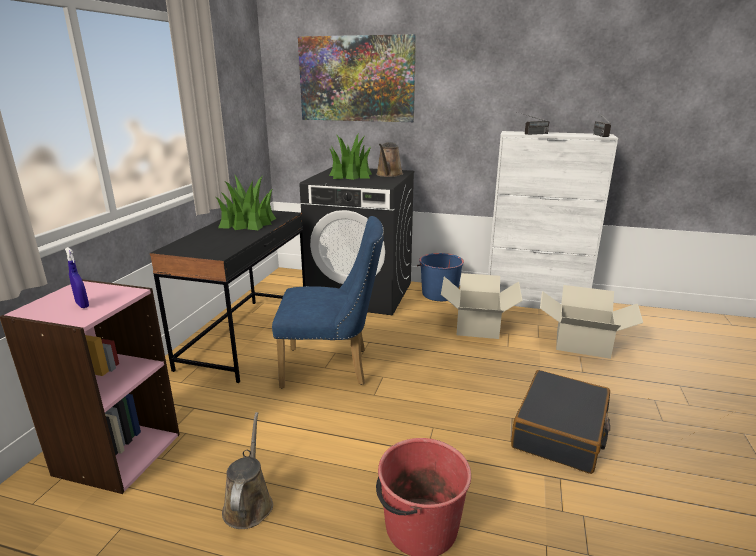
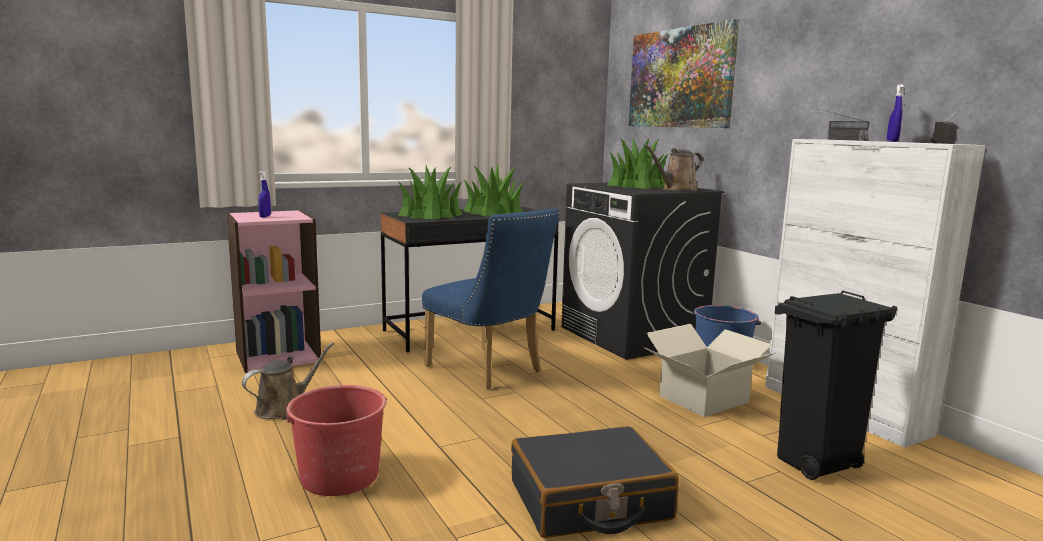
camera: 45 degrees right, 10 degrees down
cardboard box [540,285,643,359] -> black trash can [775,290,898,480]
none -> potted plant [398,166,463,220]
none -> blue spray bottle [887,84,904,142]

